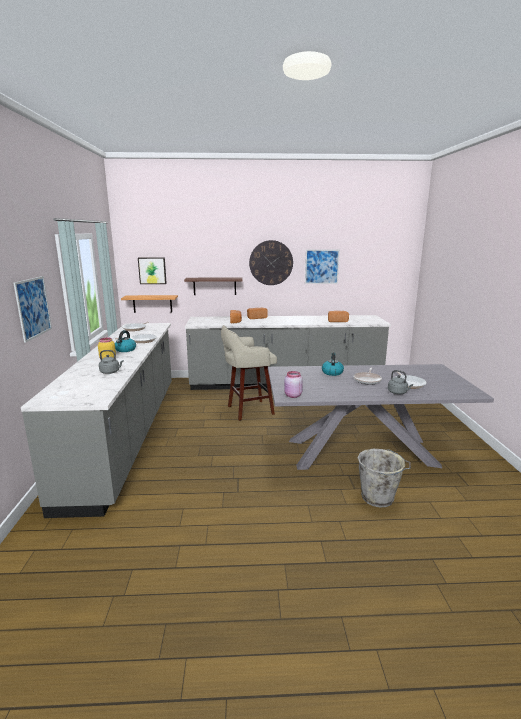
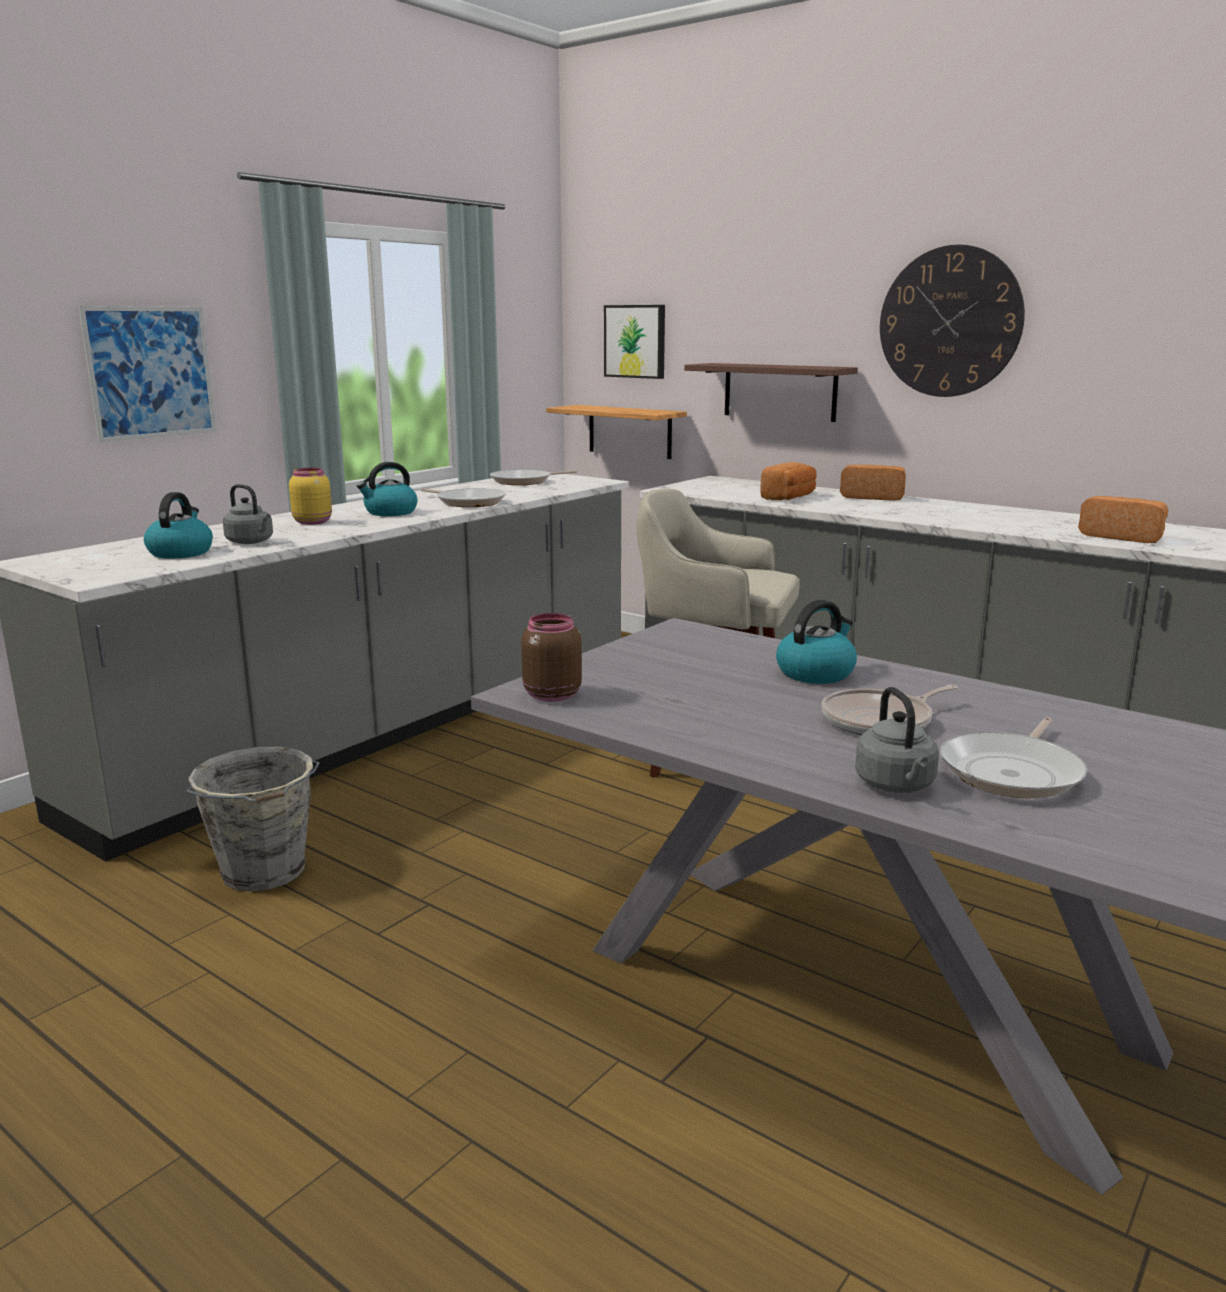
camera: 40 degrees right, 0 degrees up
pink jar [284,371,303,398] -> brown jar [521,613,582,702]
picture [305,249,340,284] -> none
grey bucket [358,449,411,508] -> grey bucket moved to [186,747,319,892]
none -> kettle [144,492,213,559]

